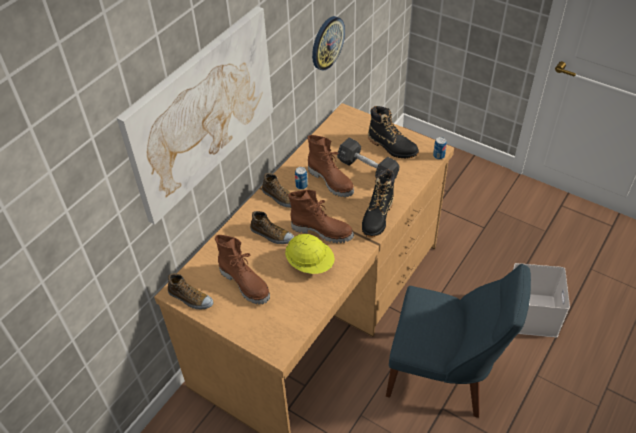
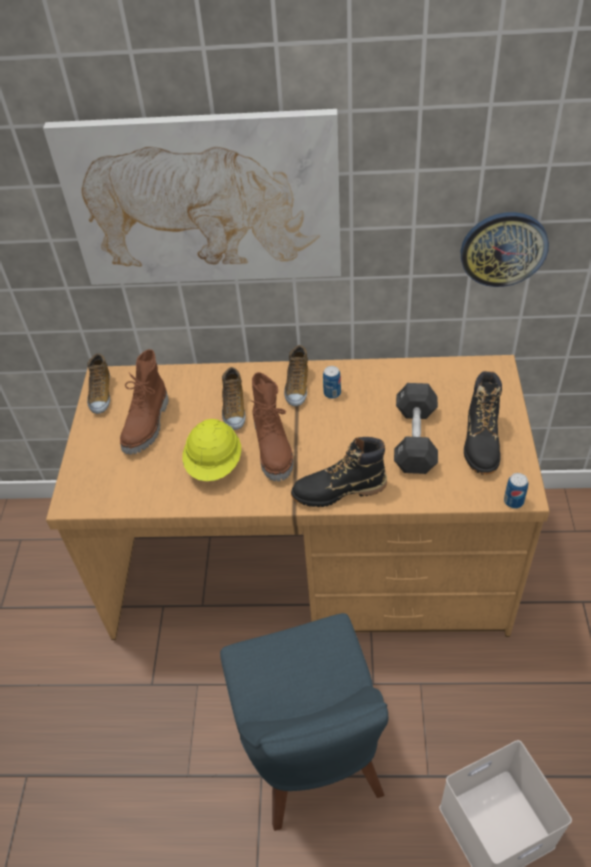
camera: 60 degrees right, 0 degrees up
brown boot [307,135,354,197] -> none

